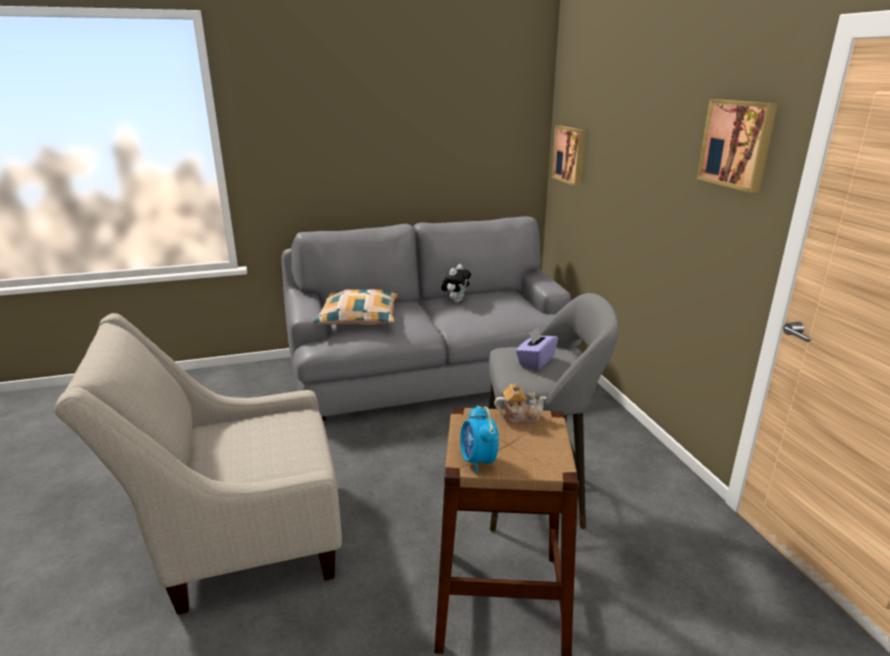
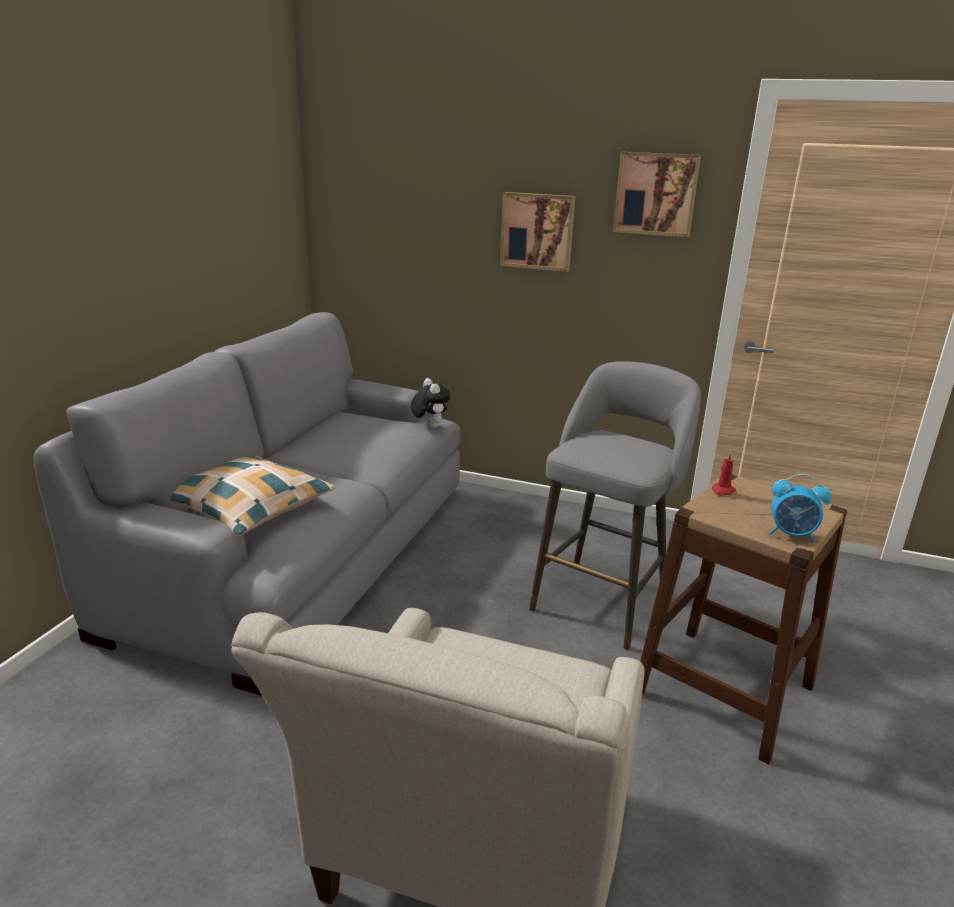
camera: 55 degrees left, 0 degrees up
plush toy [441,264,471,303] -> plush toy moved to [411,378,450,428]
teapot [494,383,547,423] -> red candle [712,452,736,496]
purple tissue box [516,327,558,370] -> none
picture [552,125,586,186] -> picture moved to [500,192,576,272]

